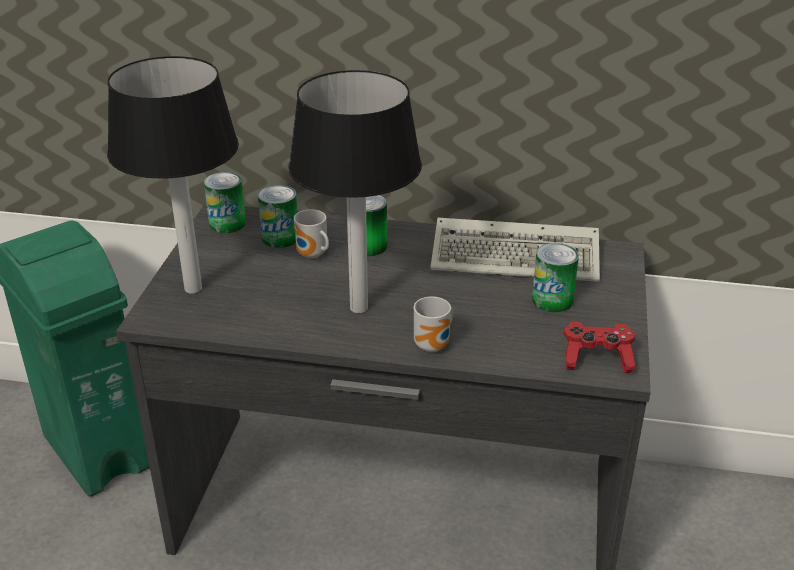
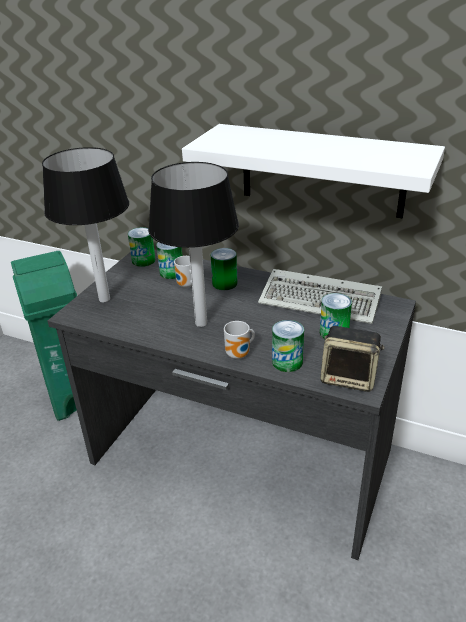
camera: 15 degrees right, 0 degrees up
red game controller [564,321,636,373] -> speaker [320,326,385,392]
none -> white shelf [182,124,445,218]
none -> can [272,320,304,372]

